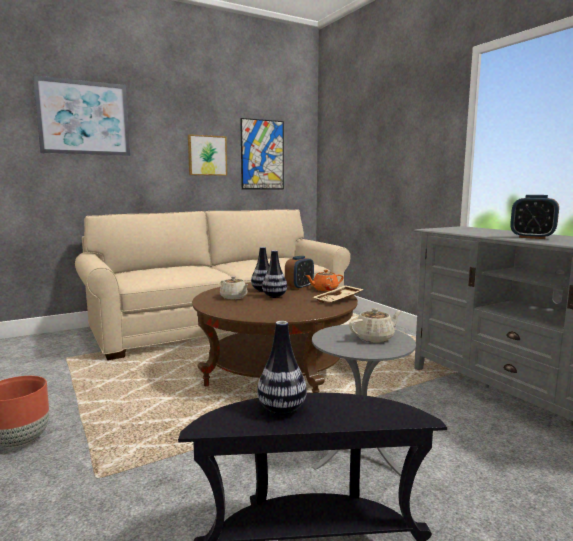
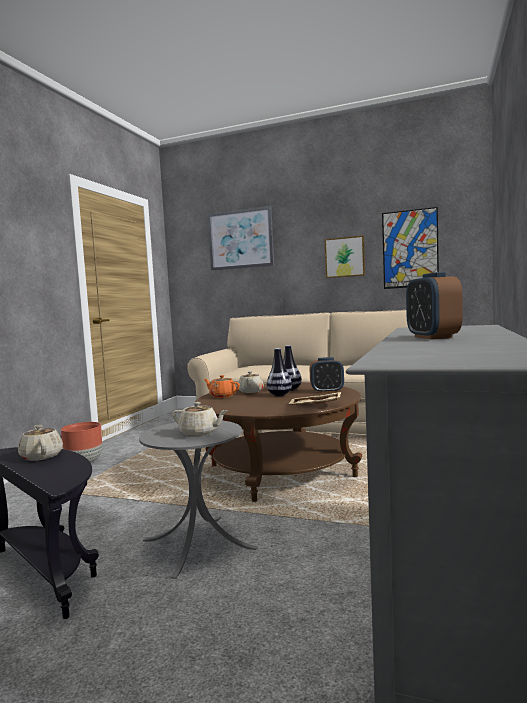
camera: 50 degrees right, 5 degrees down
vase [257,321,307,415] -> beige teapot [18,425,63,461]
orange teapot [305,270,344,291] -> orange teapot moved to [204,375,240,398]

